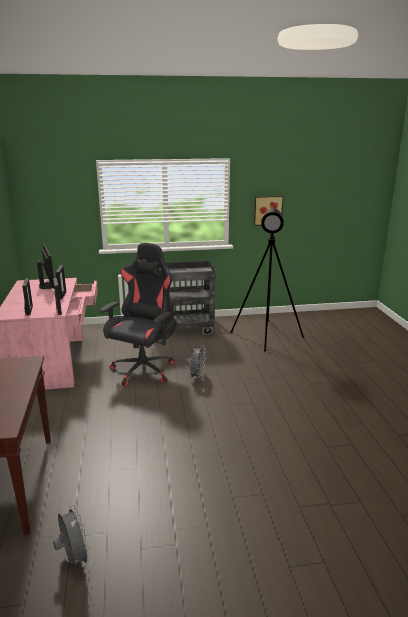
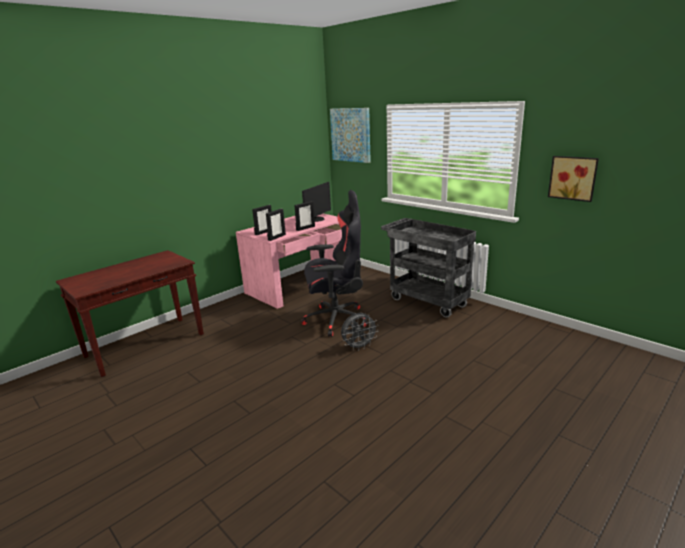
camera: 55 degrees right, 0 degrees up
grey fan [53,505,92,568] -> none
black floor lamp [230,208,304,351] -> none
none -> picture [330,108,371,163]

